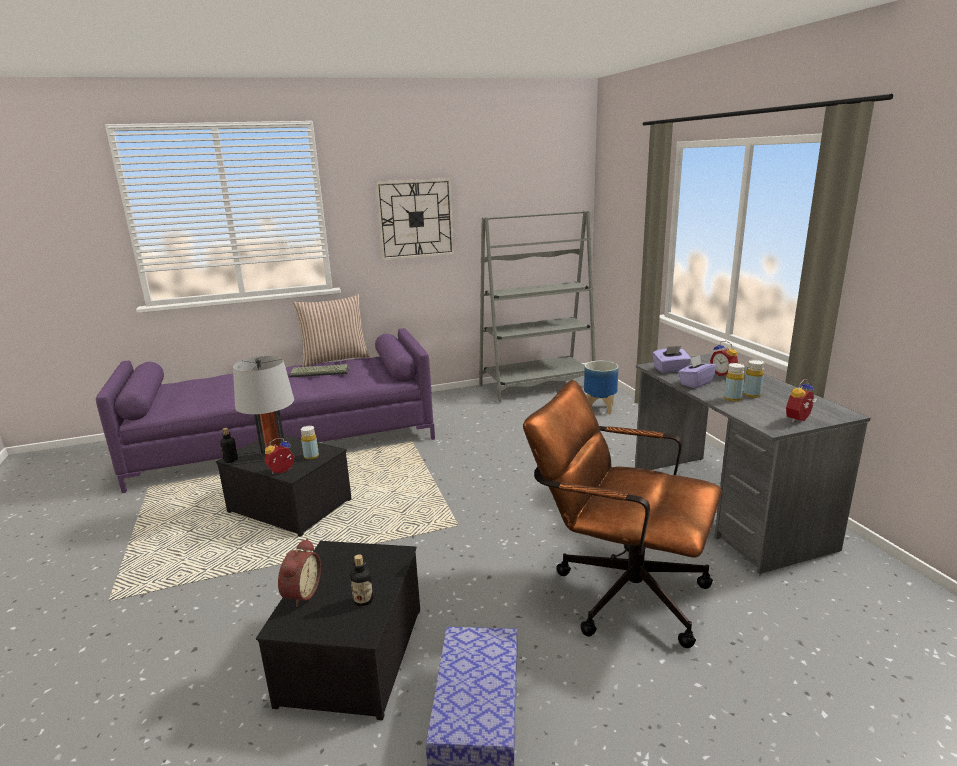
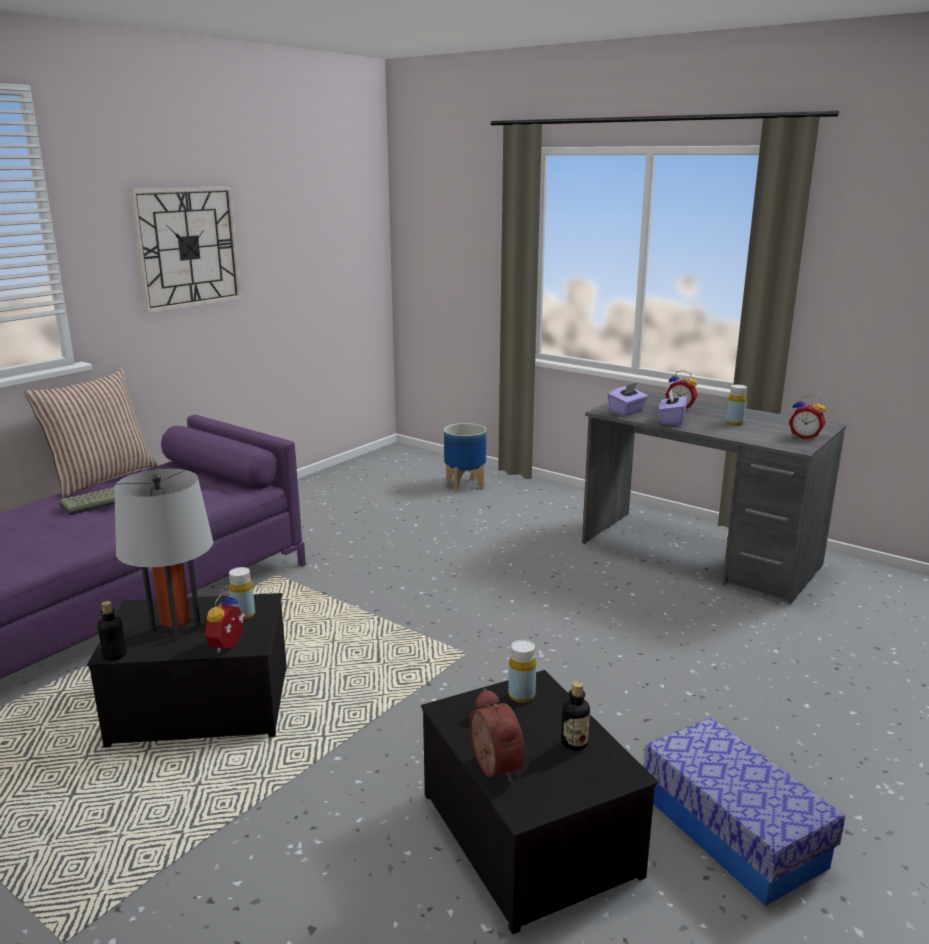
camera: 35 degrees left, 0 degrees up
grey bookcase [479,210,596,402] -> none
brown office chair [523,380,722,648] -> none
yellow bottle [724,363,745,402] -> yellow bottle moved to [508,640,536,703]
alarm clock [786,379,818,423] -> alarm clock turned 75 degrees counterclockwise [789,395,826,440]

